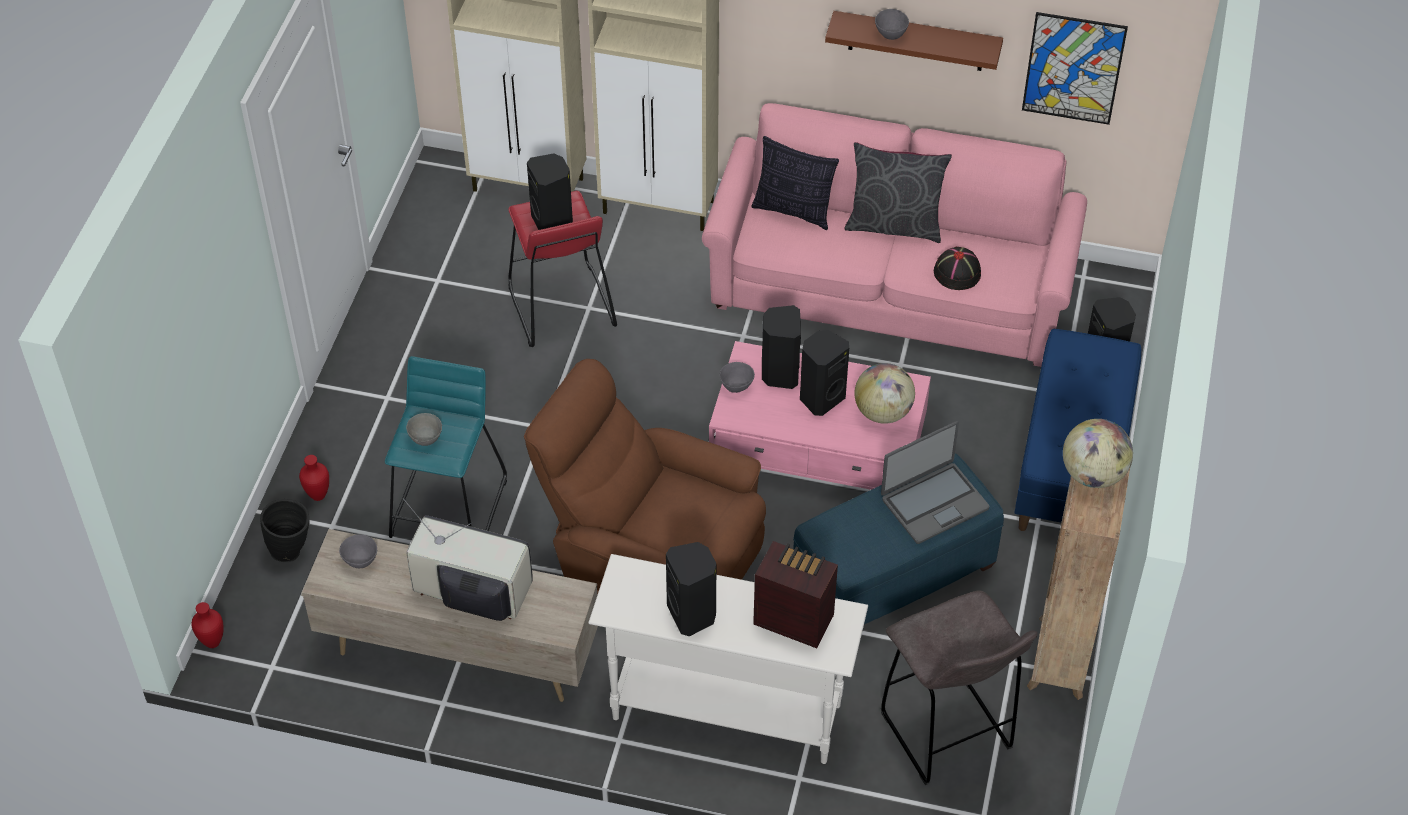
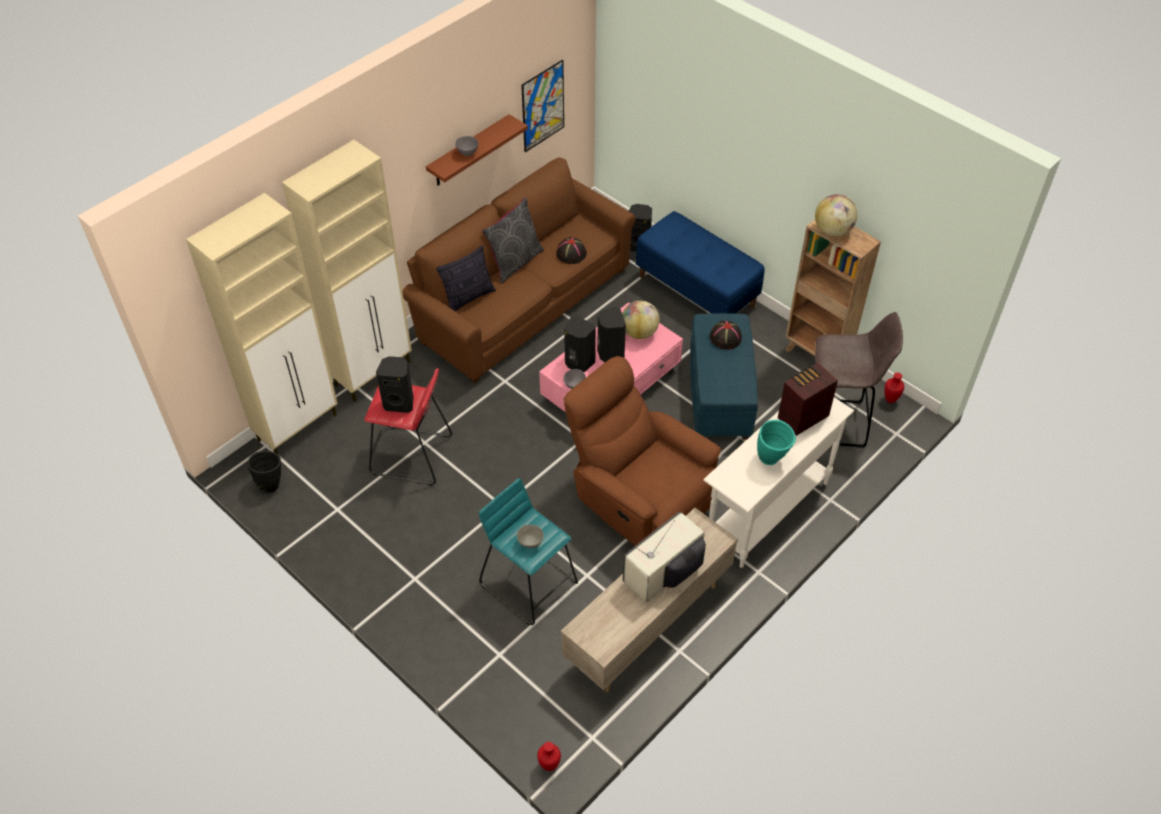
camera: 60 degrees left, 0 degrees up
black vase [260,499,310,562] -> black vase moved to [247,450,281,494]
red vase [299,455,329,501] -> red vase moved to [884,372,904,403]
grey bowl [339,534,377,568] -> none
brown armchair [524,359,766,595] -> brown armchair turned 75 degrees clockwise [563,356,721,546]
black speaker [666,542,716,636] -> turquoise vase [757,420,796,465]
pink sofa [702,103,1087,367] -> brown sofa [402,157,636,383]
laptop [881,421,989,544] -> black hat [710,321,742,350]

